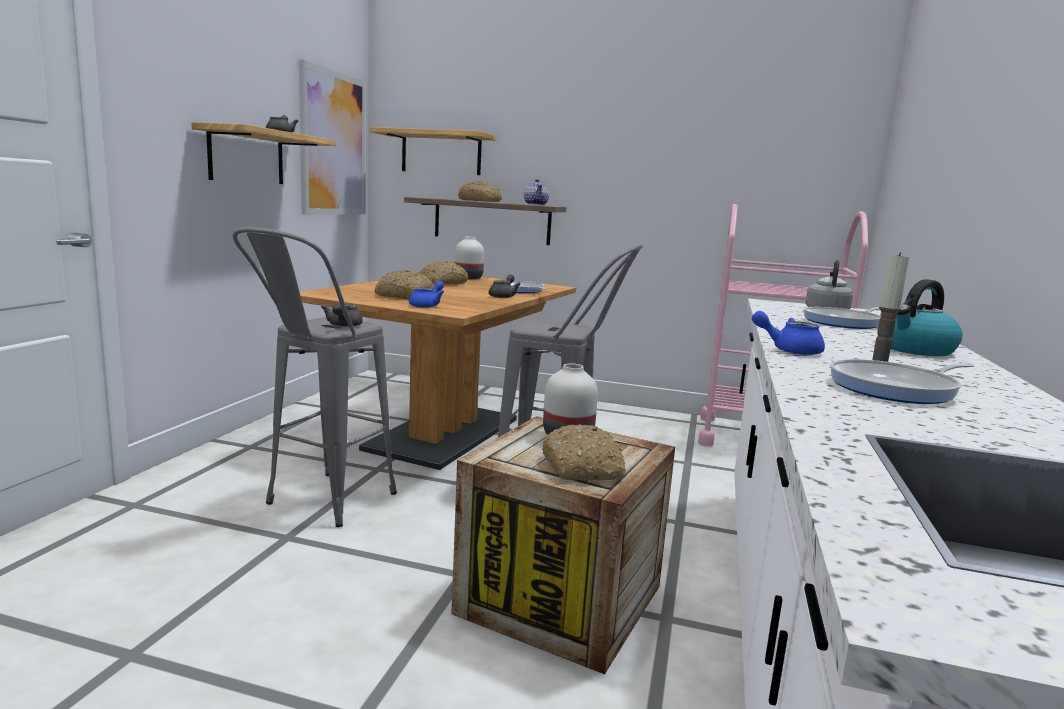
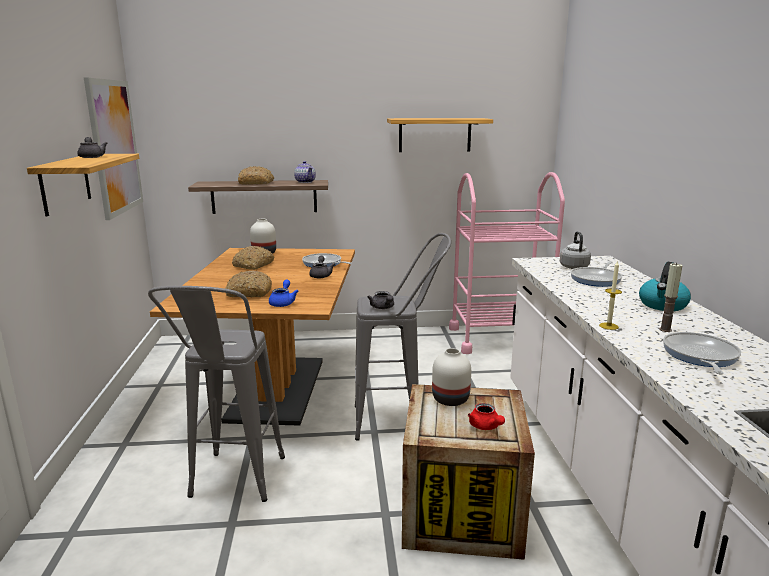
camera: 20 degrees left, 5 degrees up
grey teapot [321,304,363,327] -> grey teapot moved to [367,291,394,309]
shelf [369,127,496,175] -> shelf moved to [387,118,493,152]
bread [542,424,626,480] -> red teapot [468,403,505,430]
blue teapot [752,311,825,355] -> candle [599,260,622,330]
frying pan [830,359,975,404] -> frying pan turned 150 degrees clockwise [663,332,741,375]

